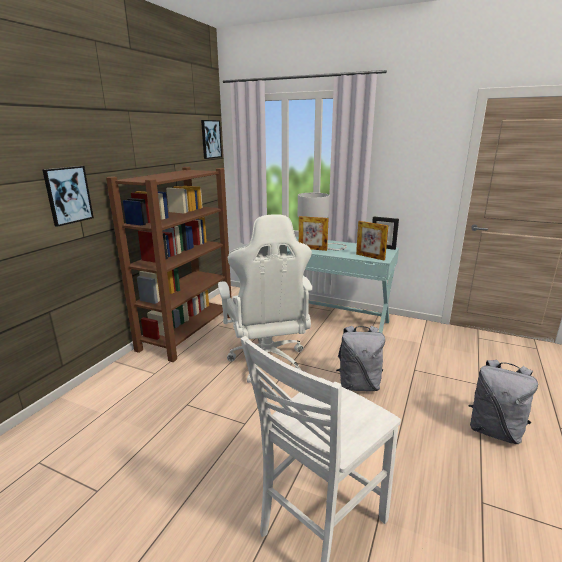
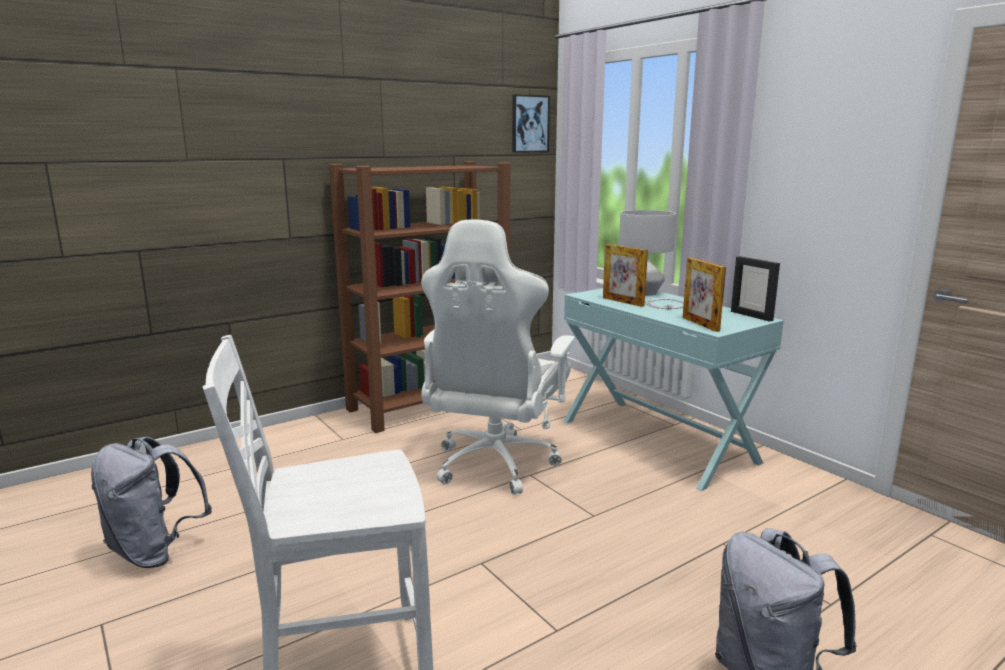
camera: 30 degrees right, 5 degrees down
picture [43,166,94,227] -> none
grey backpack [336,326,385,391] -> grey backpack moved to [91,437,212,568]

